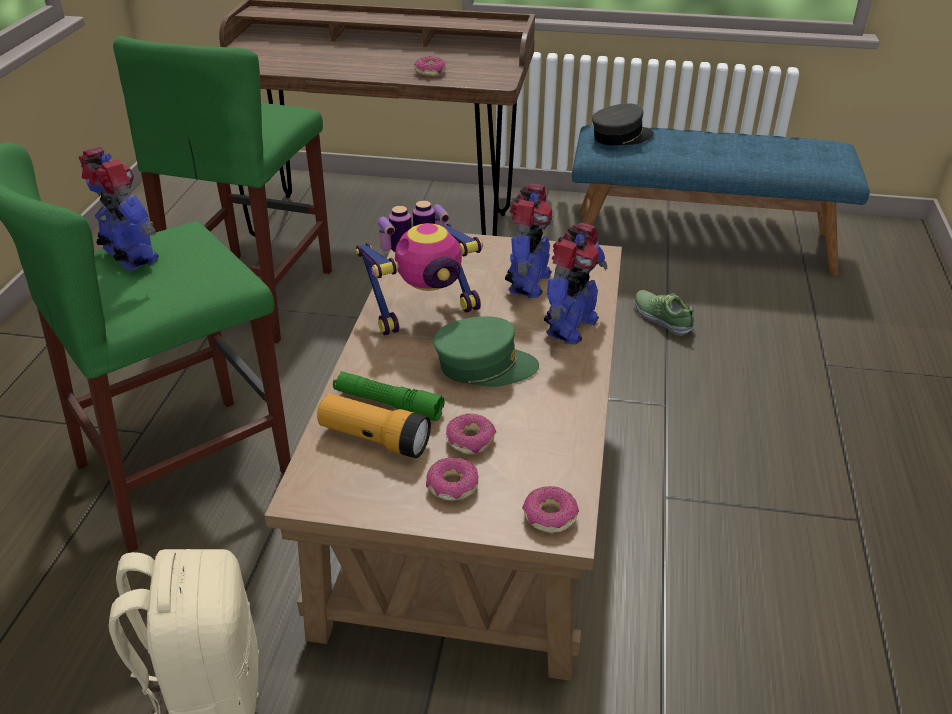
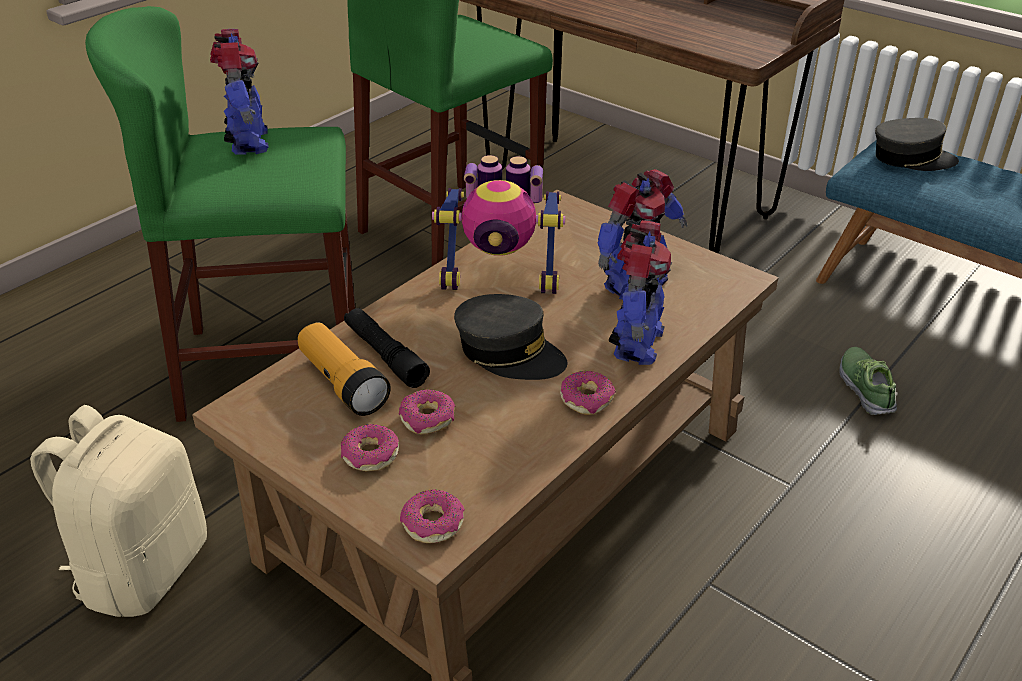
camera: 30 degrees right, 0 degrees up
green flashlight [333,372,444,421] -> black flashlight [344,308,430,388]
donut [414,57,446,77] -> donut moved to [560,371,616,415]
green cap [433,316,539,387] -> grey cap [454,294,567,380]
toy robot [544,223,607,345] -> toy robot turned 45 degrees counterclockwise [609,220,673,365]

